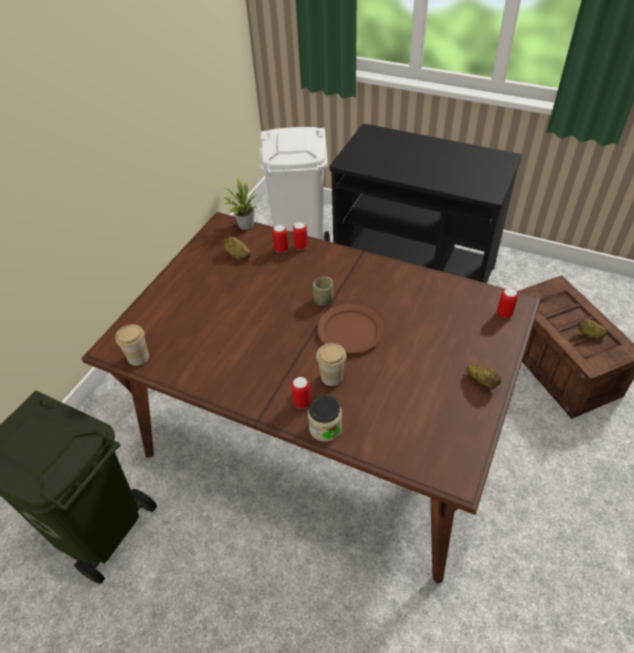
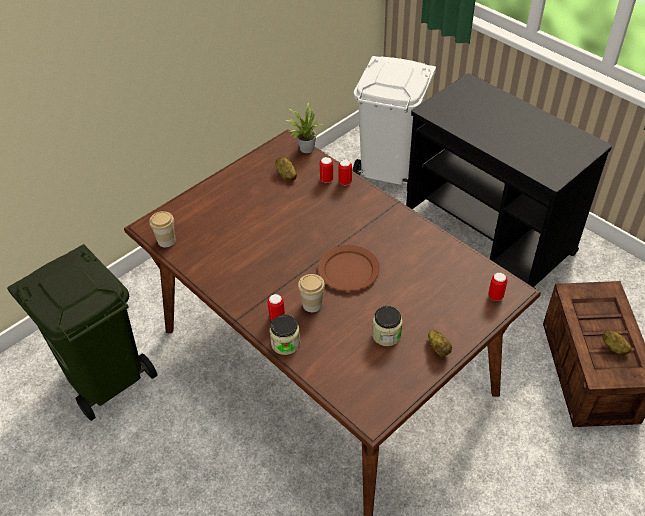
camera: 20 degrees right, 0 degrees up
cup [313,277,333,306] -> none
none -> jar [372,306,402,346]

